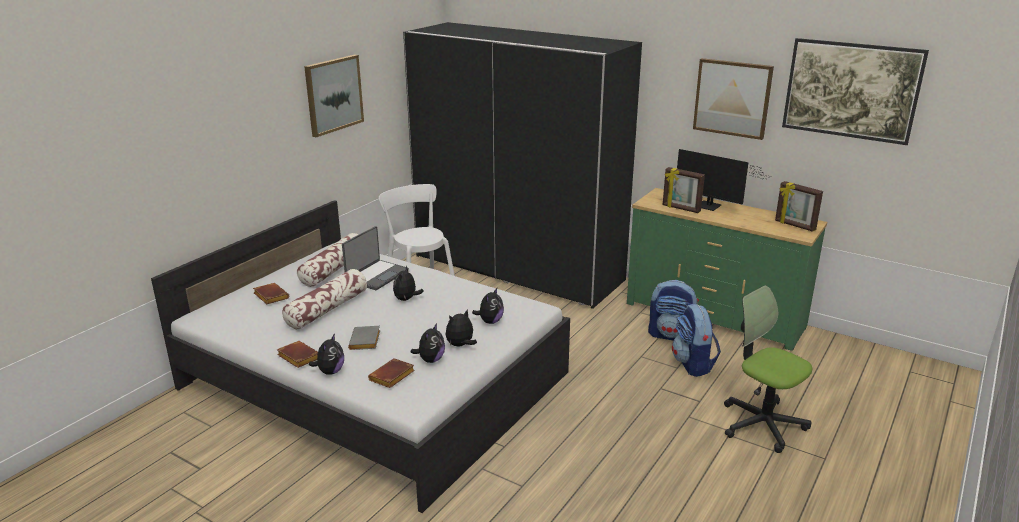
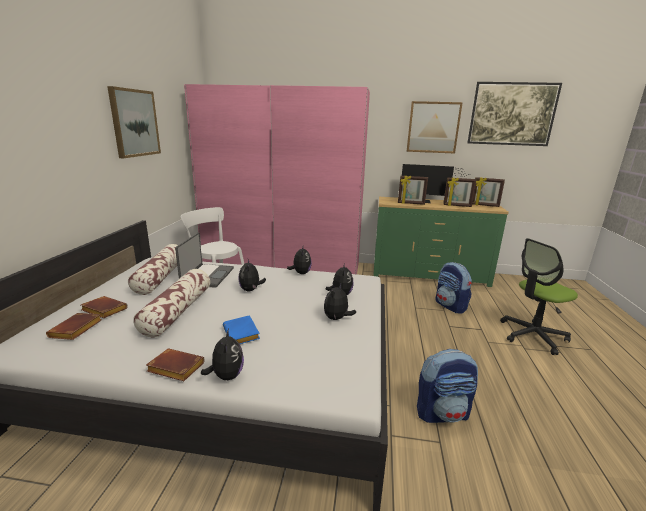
camera: 25 degrees left, 5 degrees down
grey book [348,326,380,350] -> blue book [223,315,260,344]
brown book [368,358,415,388] -> brown book moved to [46,313,102,340]
black wardrobe [403,22,642,309] -> pink wardrobe [184,84,370,274]
plush toy [411,323,445,363] -> plush toy moved to [287,247,312,274]
backpack [648,280,699,340] -> backpack moved to [417,349,478,423]
office chair [724,285,812,453] -> office chair turned 45 degrees counterclockwise [500,238,578,355]
none -> picture frame [443,177,476,207]

